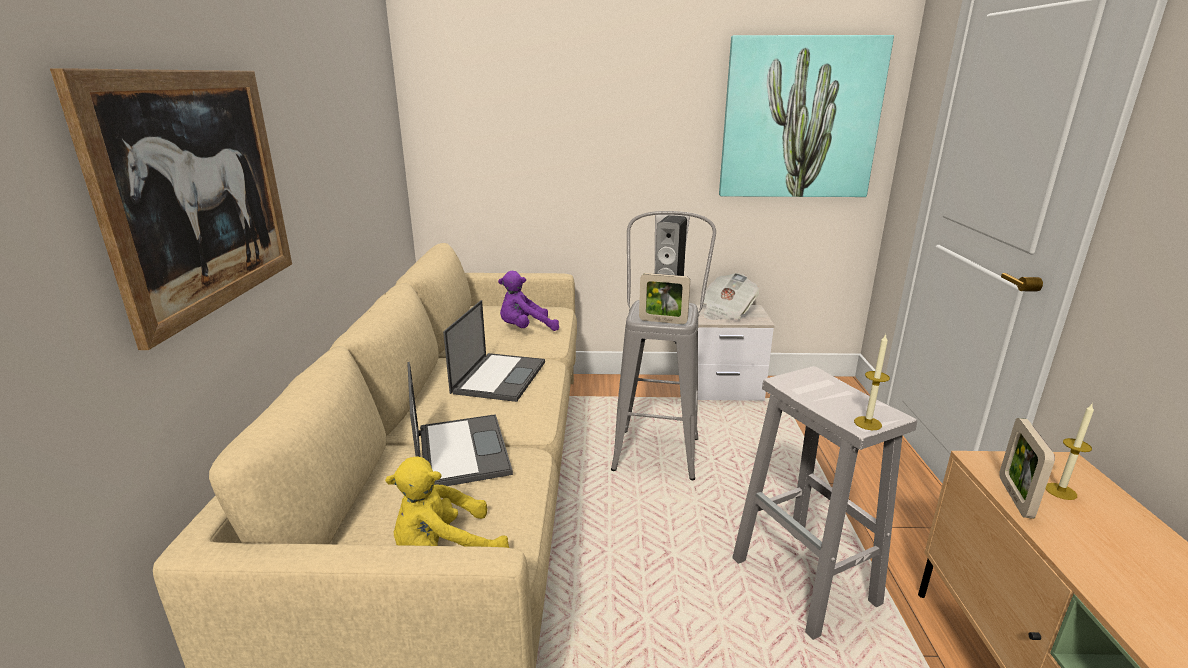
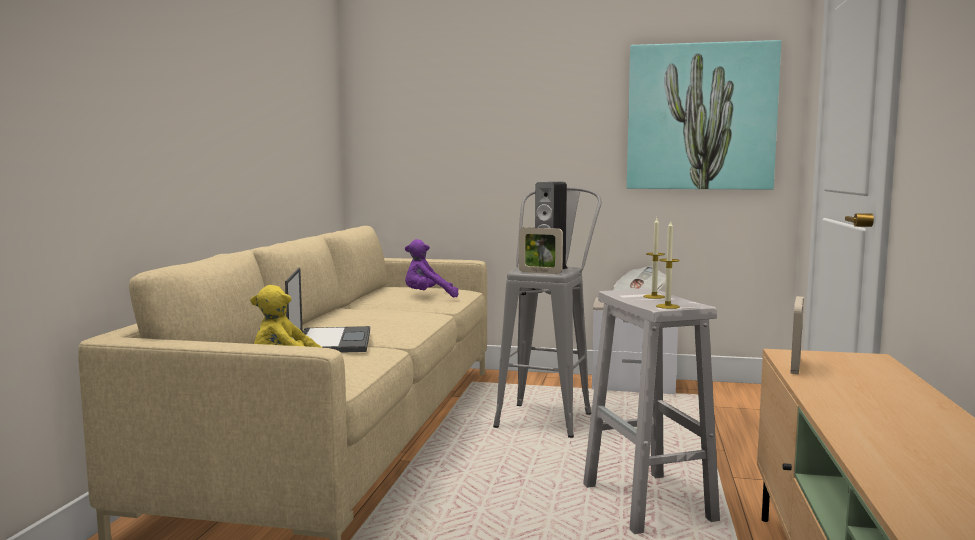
camera: 10 degrees right, 15 degrees down
picture [50,68,292,350] -> none
laptop [443,300,545,402] -> none
candle [1045,404,1094,500] -> candle moved to [643,218,665,299]

